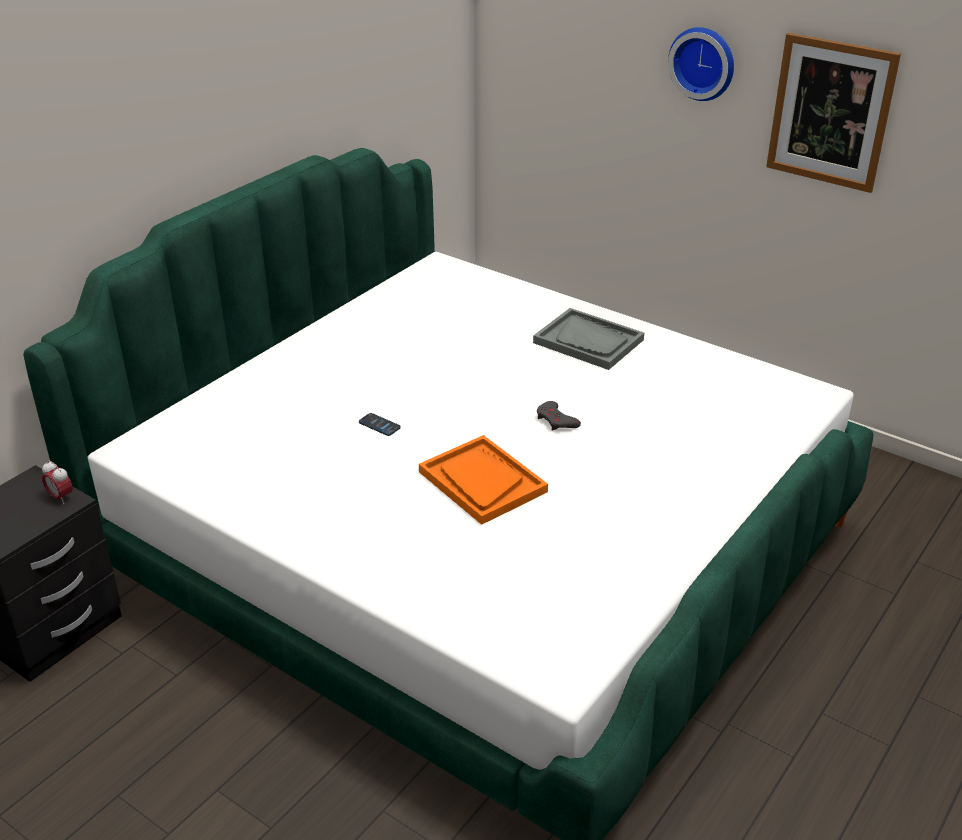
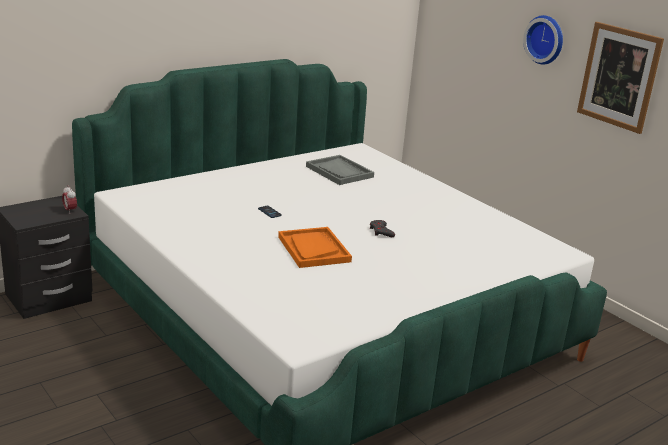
camera: 15 degrees right, 10 degrees down
grey tray [533,308,644,370] -> grey tray moved to [306,155,374,185]

